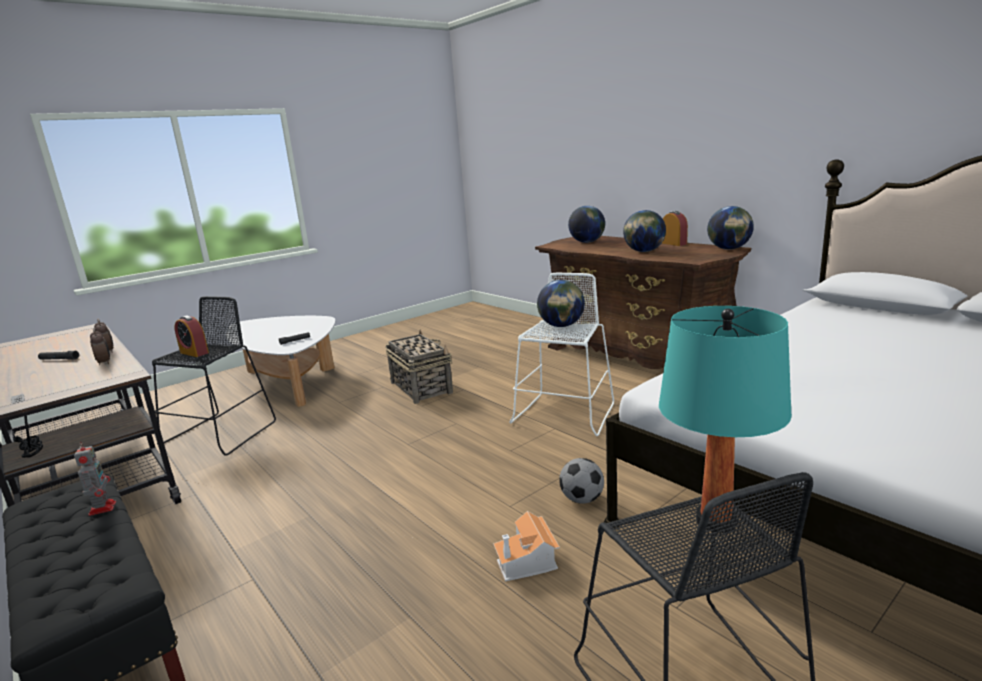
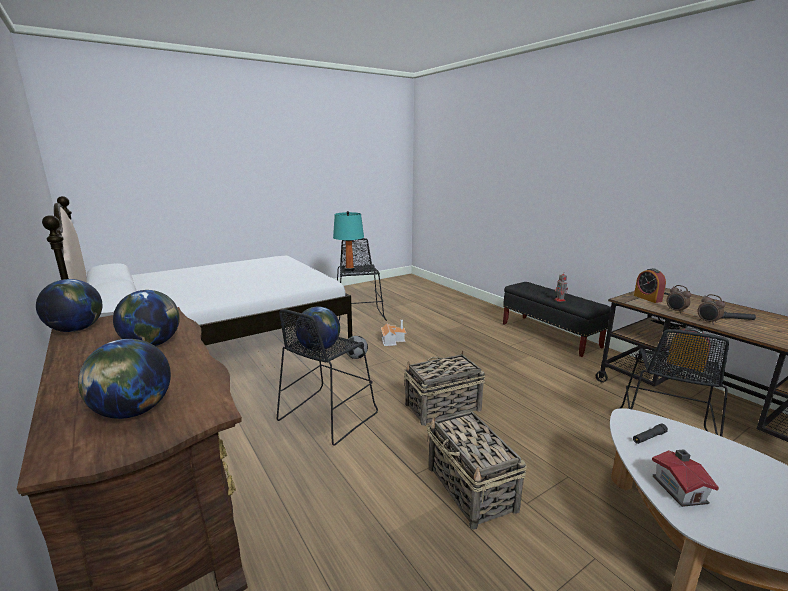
camera: 175 degrees left, 0 degrees up
white stool [509,273,614,436] -> black stool [277,309,378,446]
alarm clock [662,211,688,246] -> alarm clock moved to [634,268,666,303]
none -> basket [404,350,485,426]
none -> toy house [652,449,719,507]

